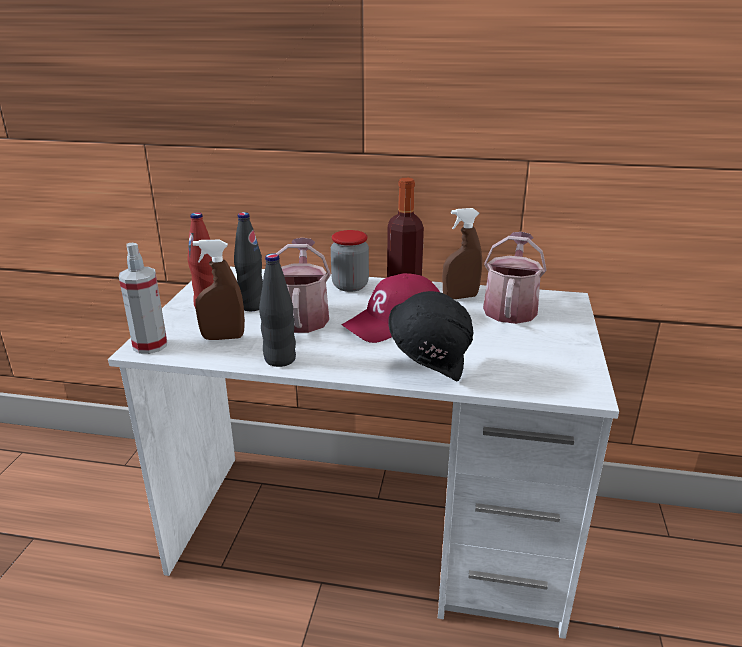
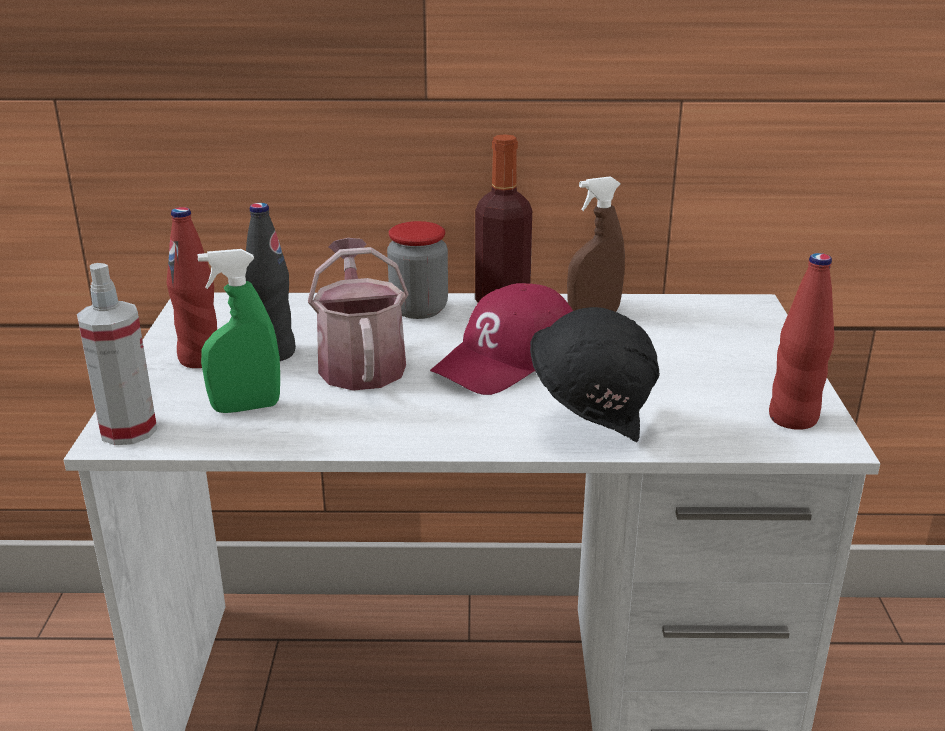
camera: 10 degrees left, 0 degrees up
brown spray bottle [193,240,245,340] -> green spray bottle [198,249,280,413]
black bottle [259,253,296,367] -> none
watering can [483,232,547,324] -> none
none -> red bottle [769,253,835,430]

